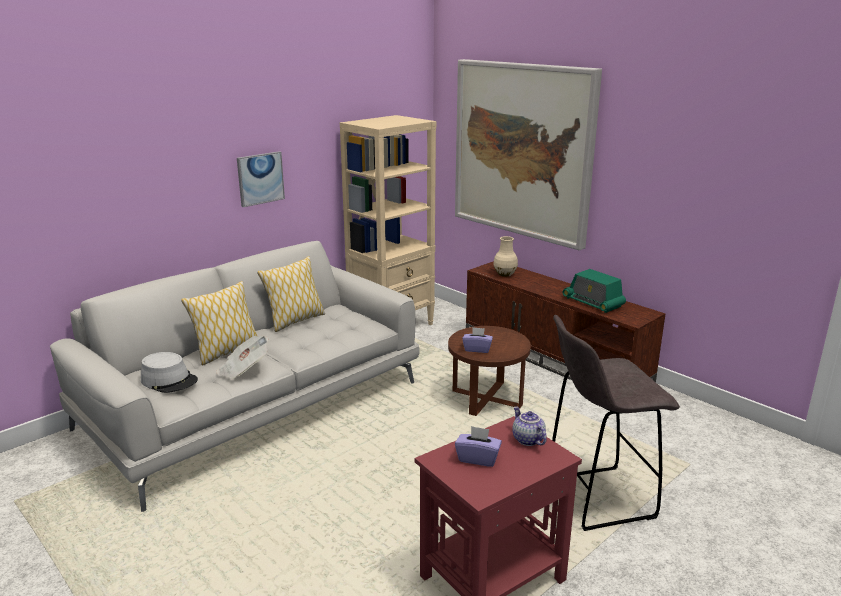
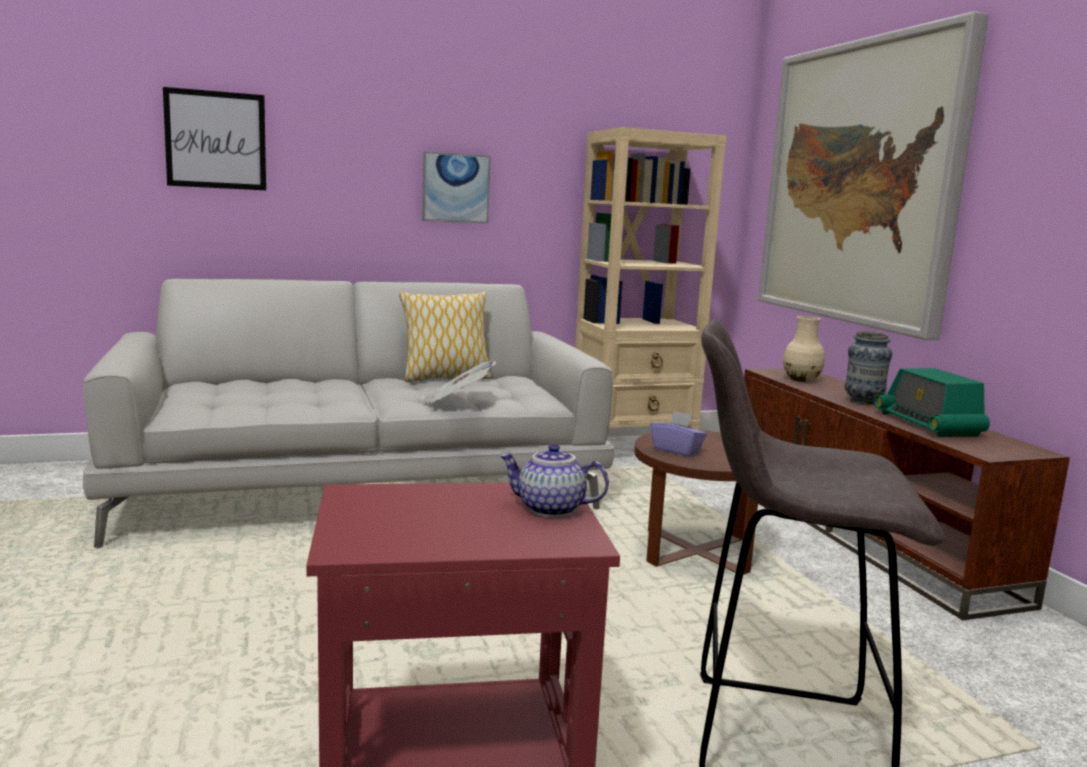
camera: 25 degrees right, 10 degrees down
grey hat [141,352,198,393] -> none
pillow [181,281,258,365] -> none
newspaper [216,336,269,380] -> newspaper moved to [420,361,496,404]
purple tissue box [455,426,502,467] -> none
teapot [512,406,547,446] -> teapot turned 75 degrees counterclockwise [499,444,609,517]
none -> picture [163,87,266,190]
none -> vase [845,331,892,405]

